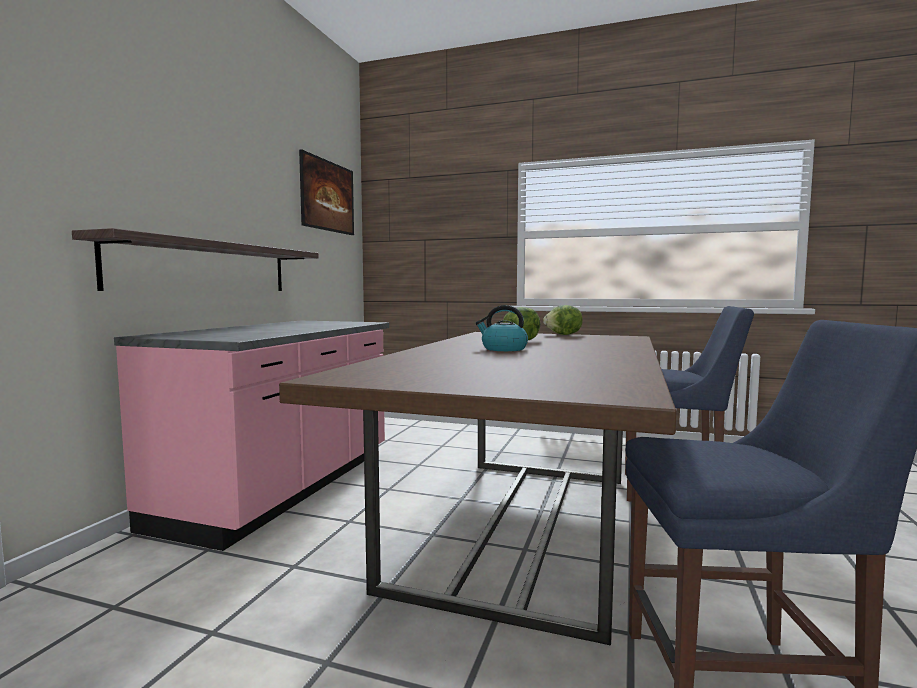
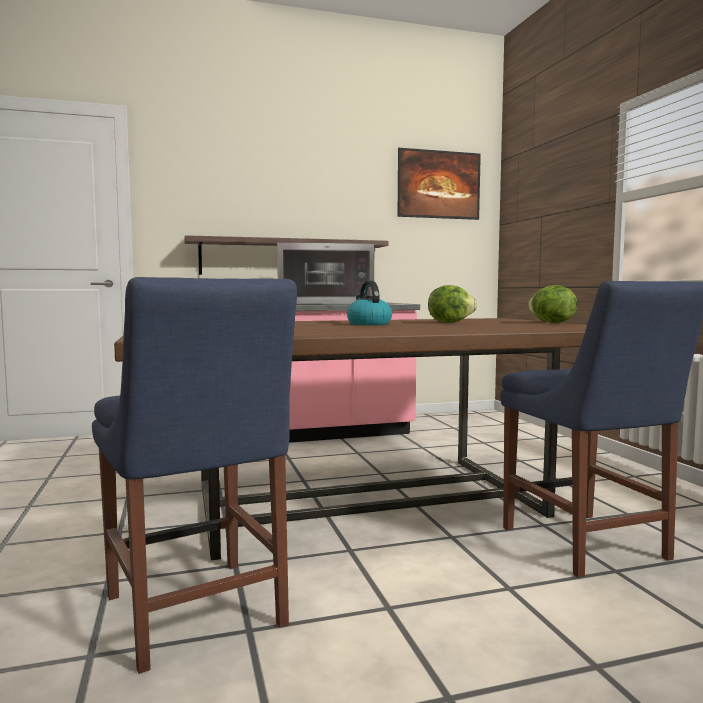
camera: 55 degrees right, 0 degrees up
none -> microwave [277,242,374,304]

